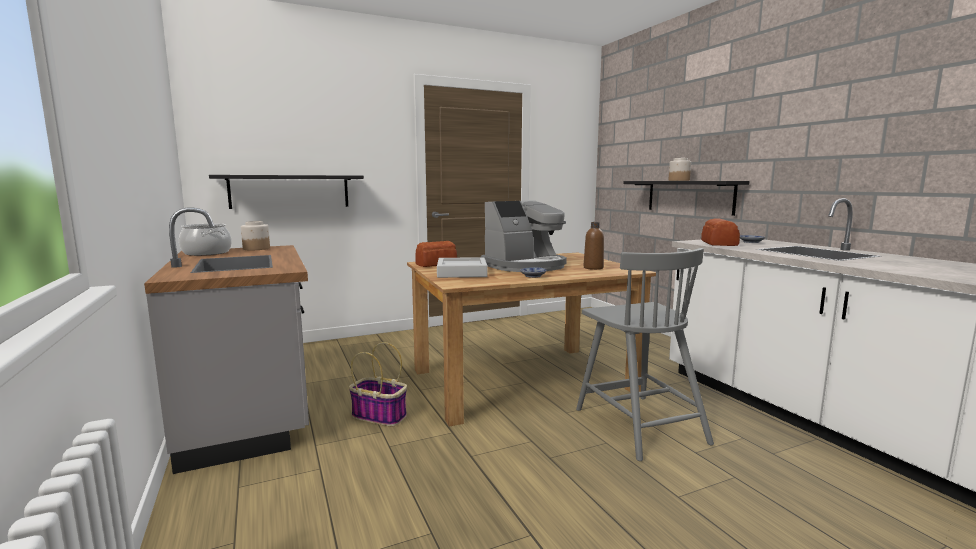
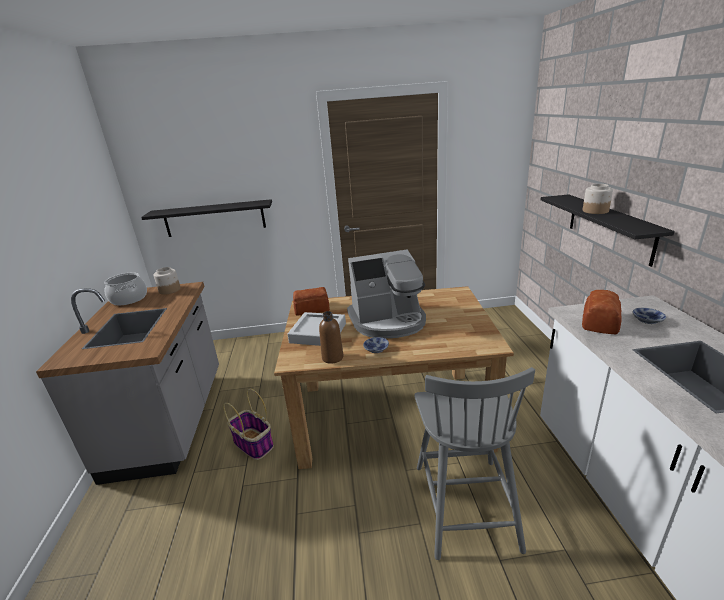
camera: 20 degrees right, 15 degrees up
brown bottle [584,222,604,270] -> brown bottle moved to [319,311,343,364]

